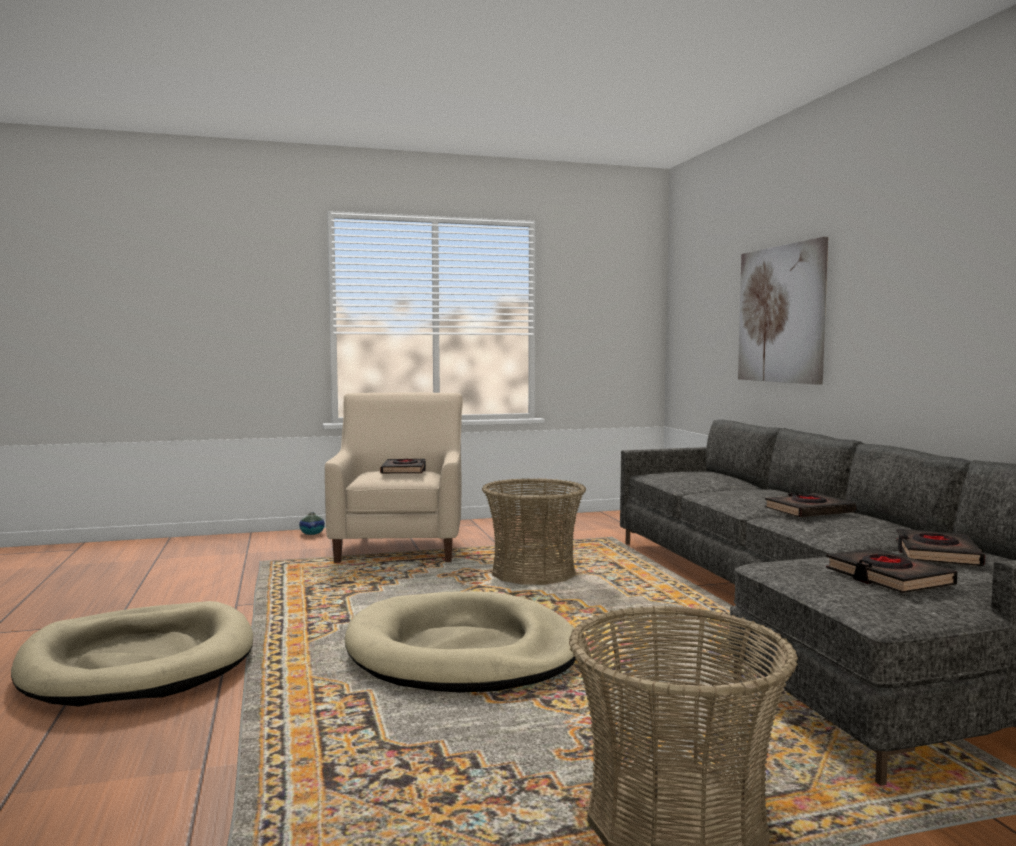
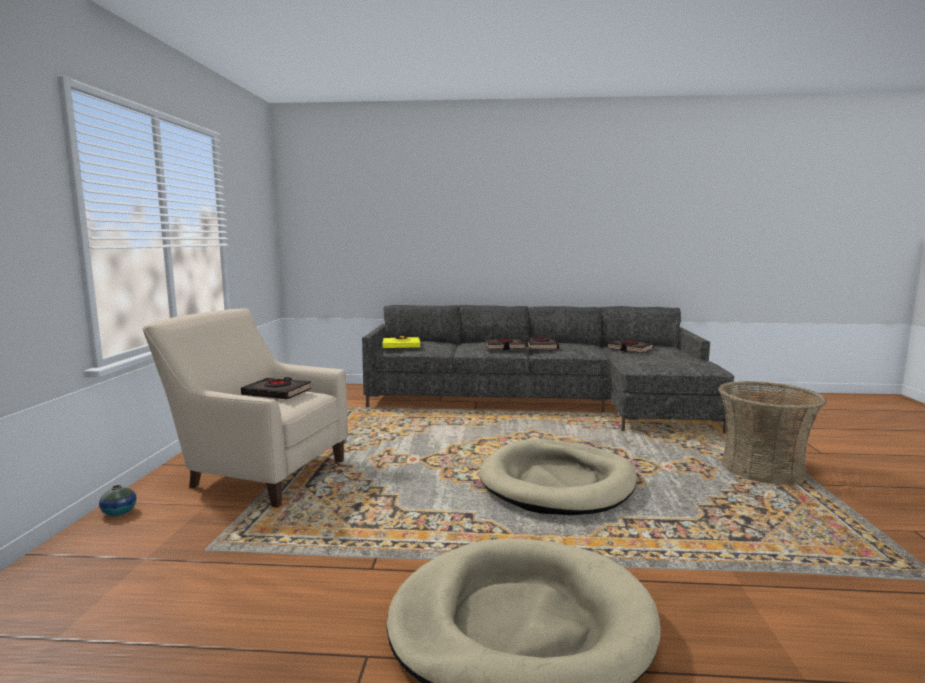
camera: 70 degrees left, 5 degrees up
basket [482,478,586,585] -> none
picture [738,237,828,385] -> none
black book [826,548,958,593] -> black book moved to [485,339,525,350]
none -> yellow book [383,336,420,348]

